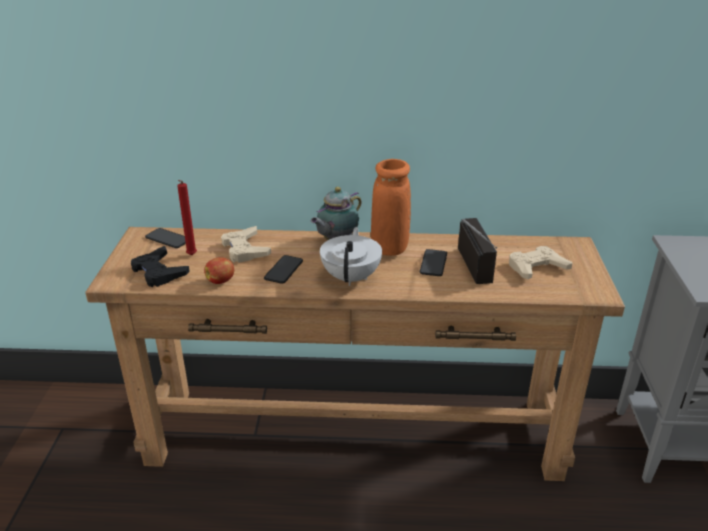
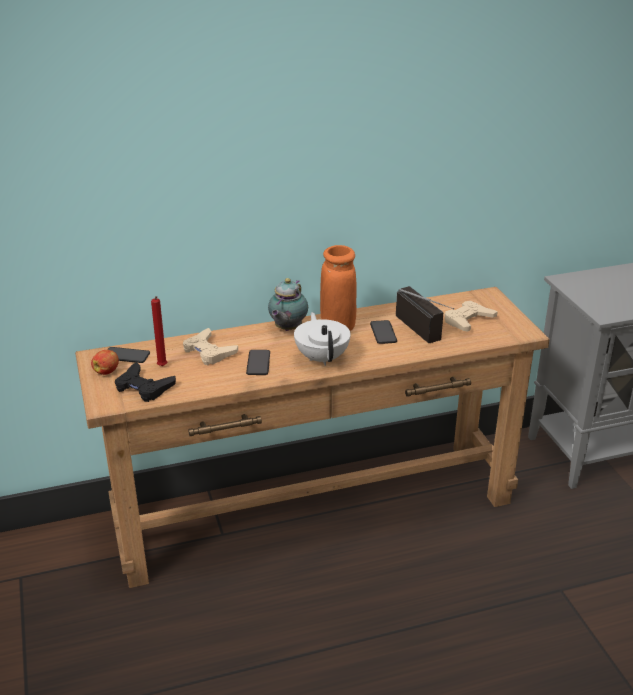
camera: 20 degrees left, 0 degrees up
apple [204,257,234,284] -> apple moved to [91,350,119,375]

